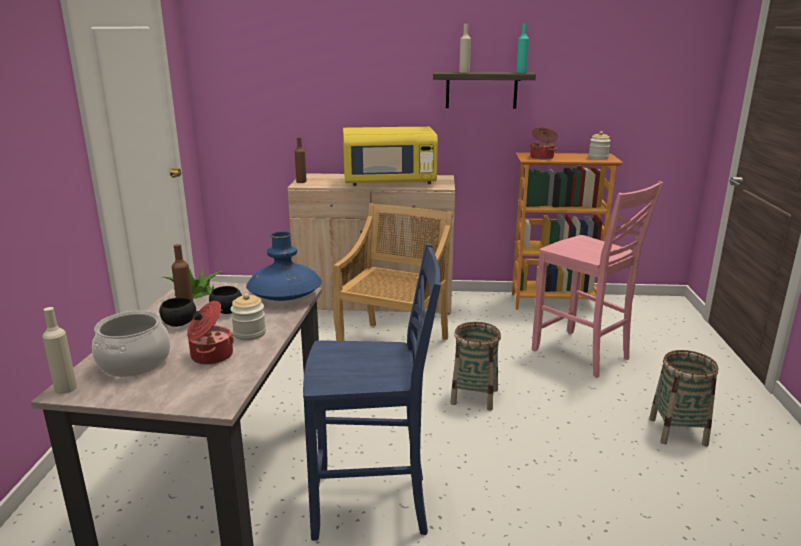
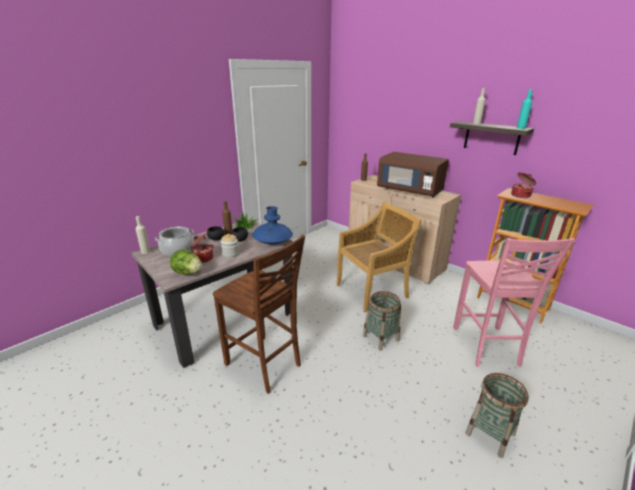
camera: 40 degrees right, 5 degrees up
blue chair [303,244,441,541] -> brown chair [213,234,305,394]
yellow microwave [343,127,438,186] -> brown microwave [377,152,449,197]
jar [589,131,611,160] -> none
none -> lettuce [170,250,202,275]

